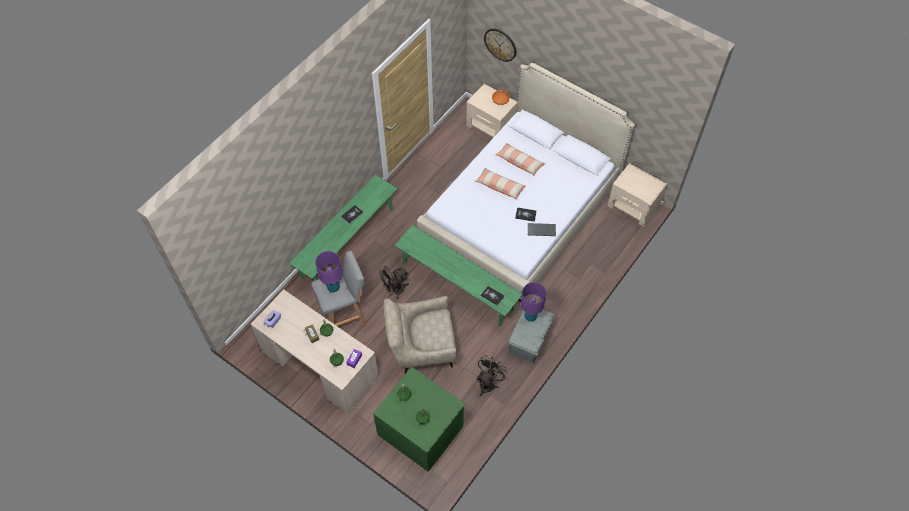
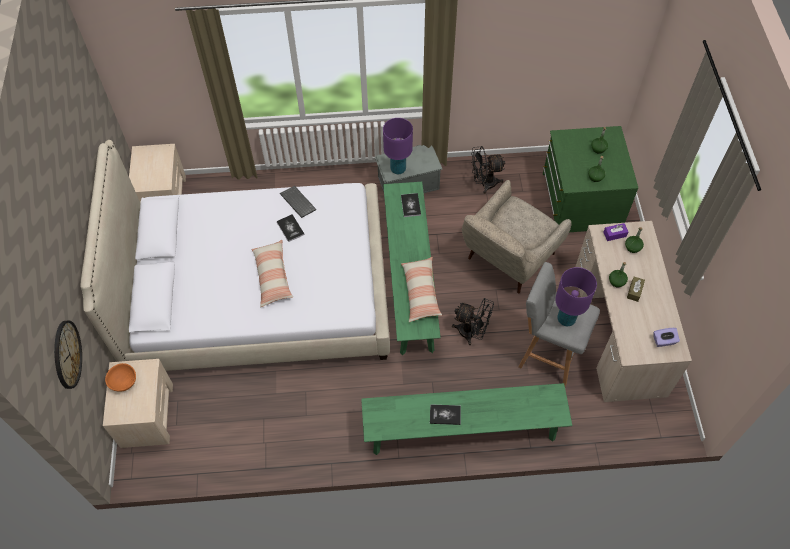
camera: 130 degrees left, 0 degrees up
beige armchair [384,296,457,374] -> beige armchair turned 90 degrees clockwise [462,180,572,293]
pillow [495,143,545,176] -> pillow moved to [401,257,442,322]

